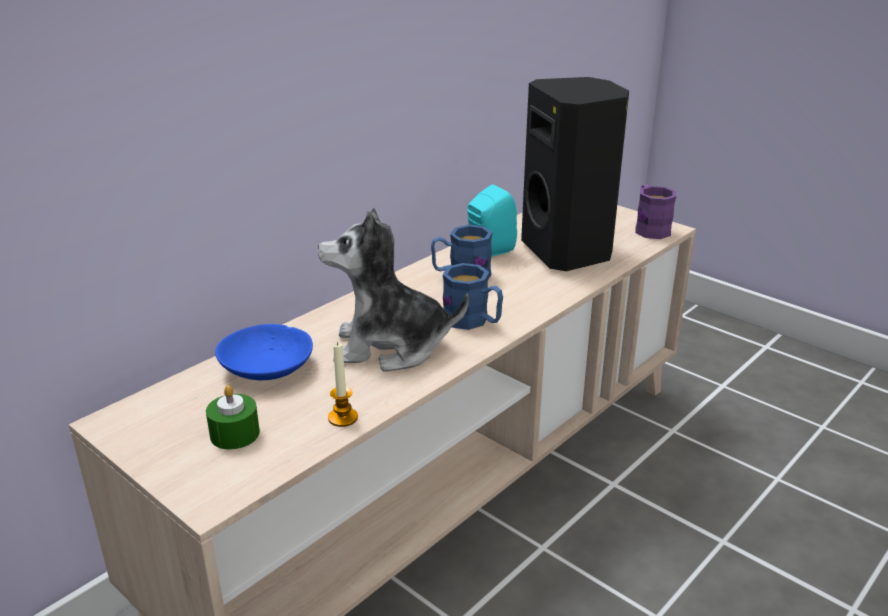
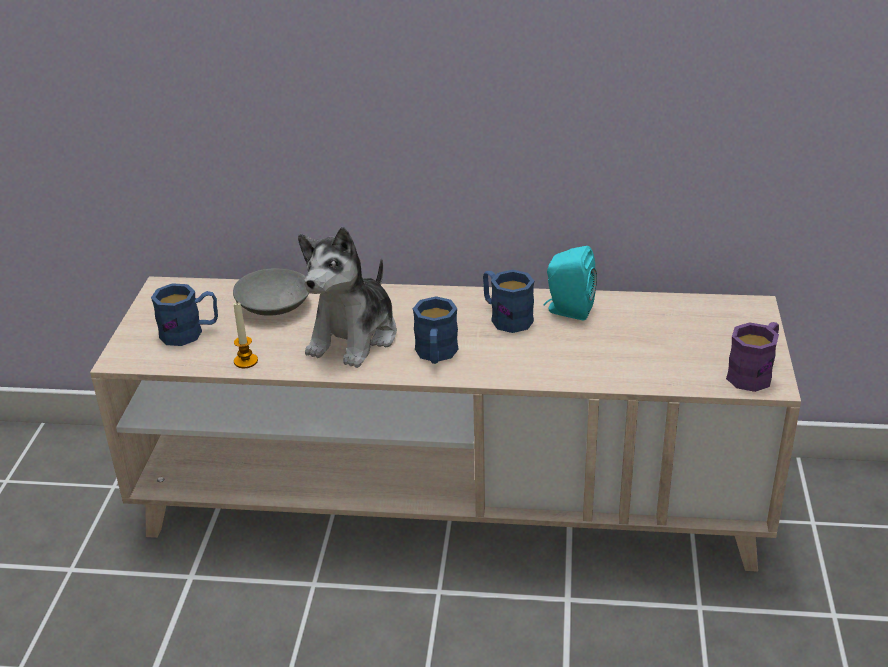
camera: 55 degrees right, 5 degrees up
green candle [206,385,260,450] -> blue mug [151,283,218,346]
blue bowl [215,324,313,380] -> grey bowl [233,268,309,316]
plush toy [318,208,469,372] -> plush toy turned 120 degrees counterclockwise [298,227,397,368]
black speaker [521,77,629,271] -> none

